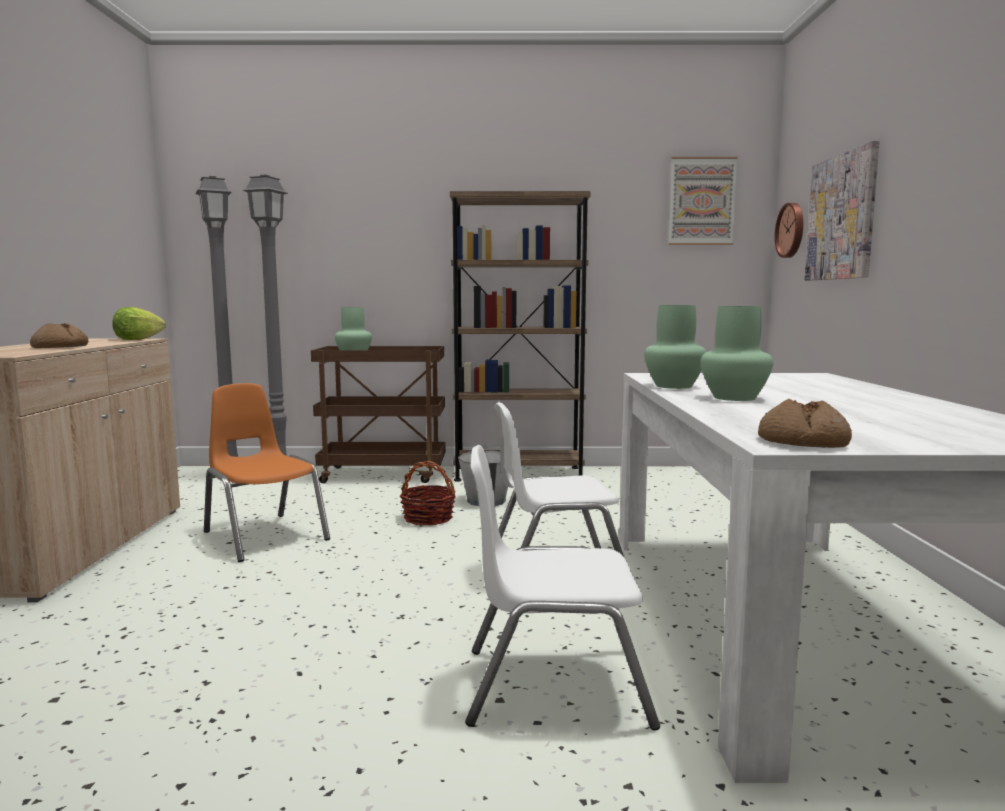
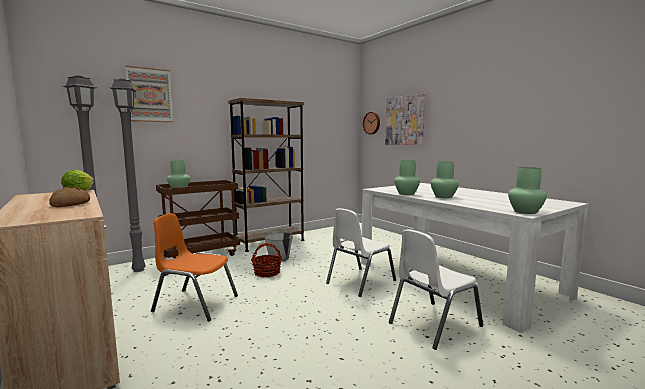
camera: 35 degrees left, 0 degrees up
picture [668,157,738,245] -> picture moved to [125,65,173,122]
bread [758,399,852,448] -> green vase [508,167,547,214]

